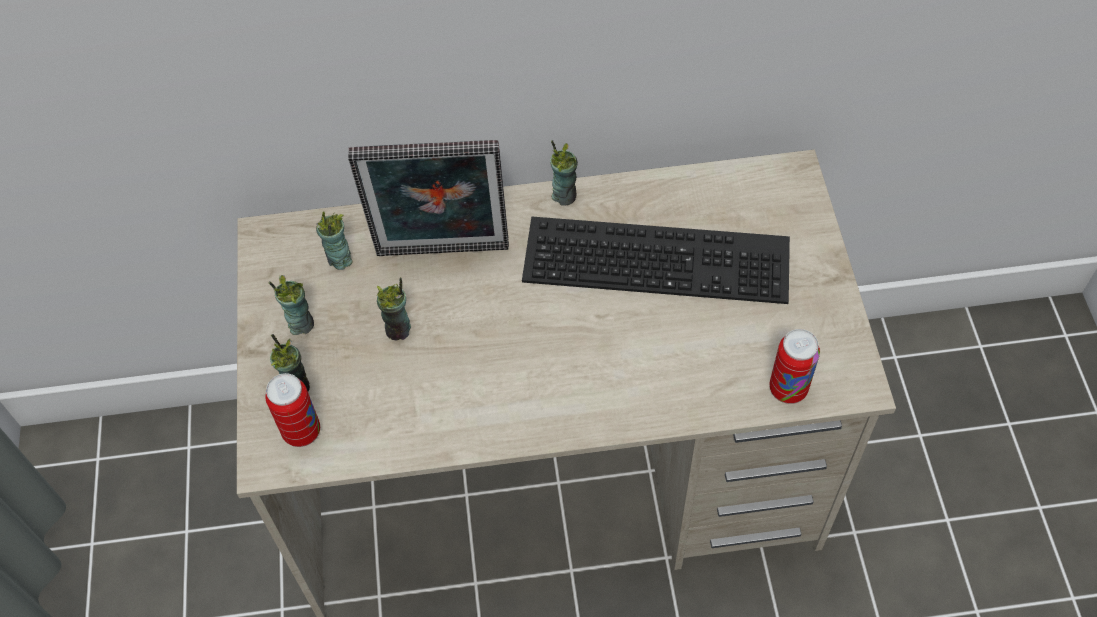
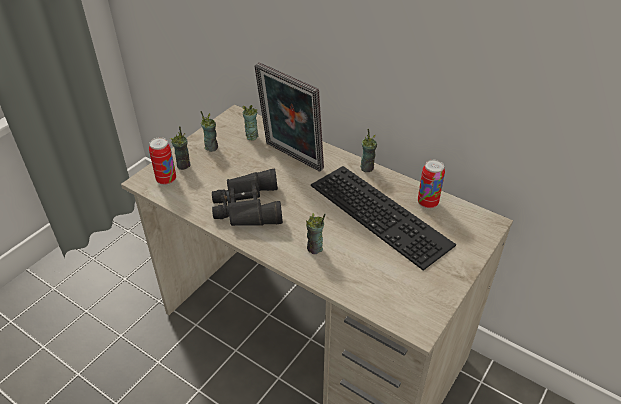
camera: 40 degrees right, 15 degrees down
cup [377,277,411,340] -> cup moved to [306,213,325,254]
can [769,329,820,404] -> can moved to [418,160,445,209]
none -> black binoculars [212,169,283,226]

